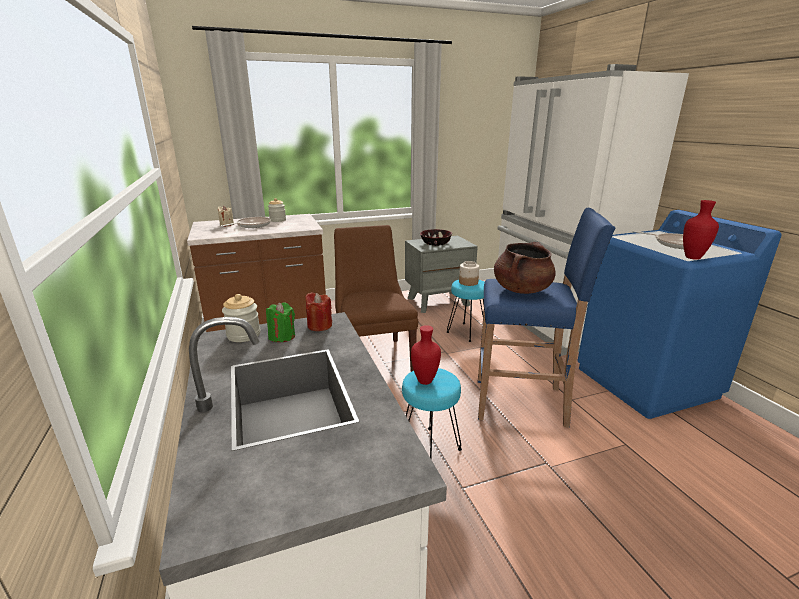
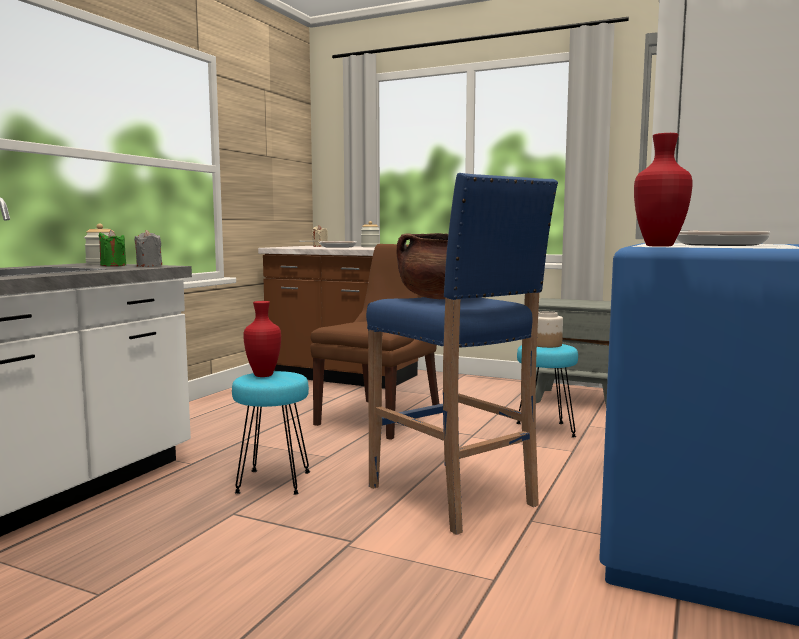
camera: 45 degrees right, 15 degrees down
red candle [305,292,332,331] -> grey candle [134,230,162,267]
bowl [420,229,452,246] -> none

